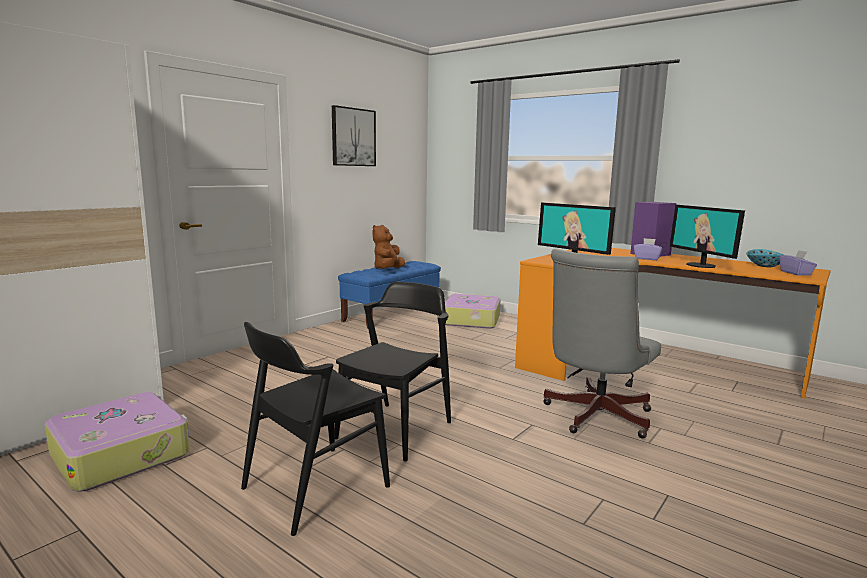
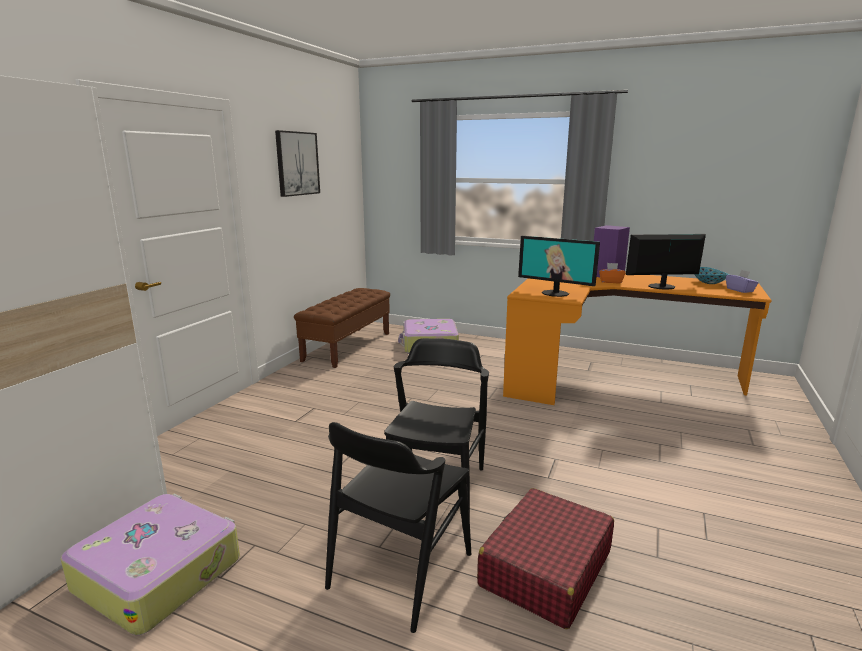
camera: 15 degrees left, 5 degrees up
blue bench [338,261,441,329] -> brown bench [294,288,390,368]
brown plush toy [372,225,405,269] -> none
grey office chair [543,248,661,438] -> none
purple tissue box [634,238,663,260] -> orange tissue box [599,263,626,283]
monitor [670,205,745,268] -> monitor turned 120 degrees clockwise [626,234,706,290]
none -> red suitcase [477,488,614,629]

